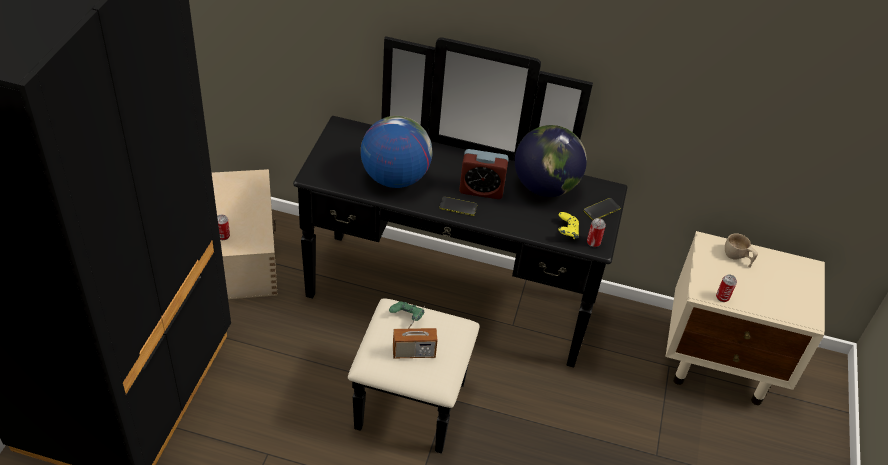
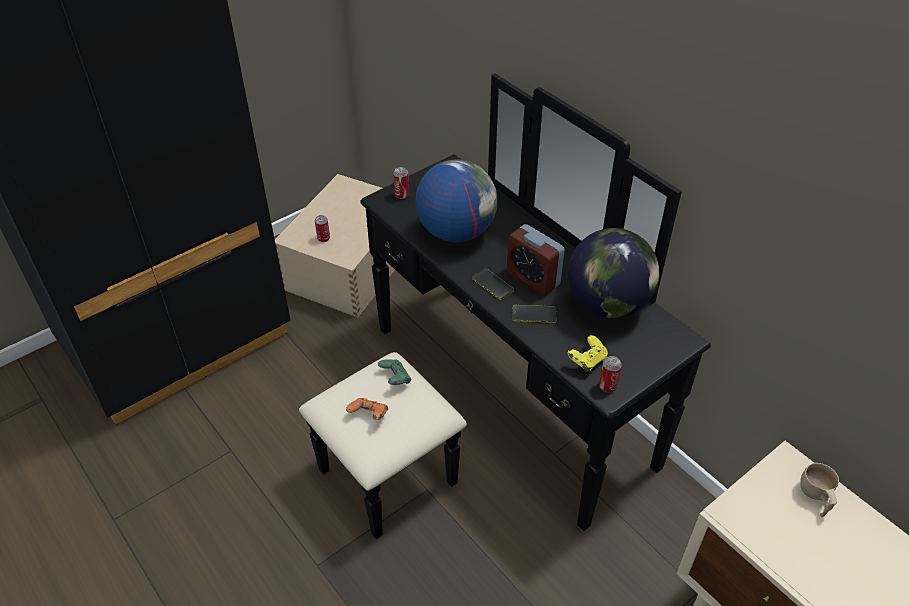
camera: 40 degrees right, 0 degrees up
radio [393,306,437,359] -> orange game controller [346,398,388,420]
phone [584,198,620,220] -> phone moved to [512,305,556,323]
can [716,274,737,302] -> can moved to [393,167,409,199]

